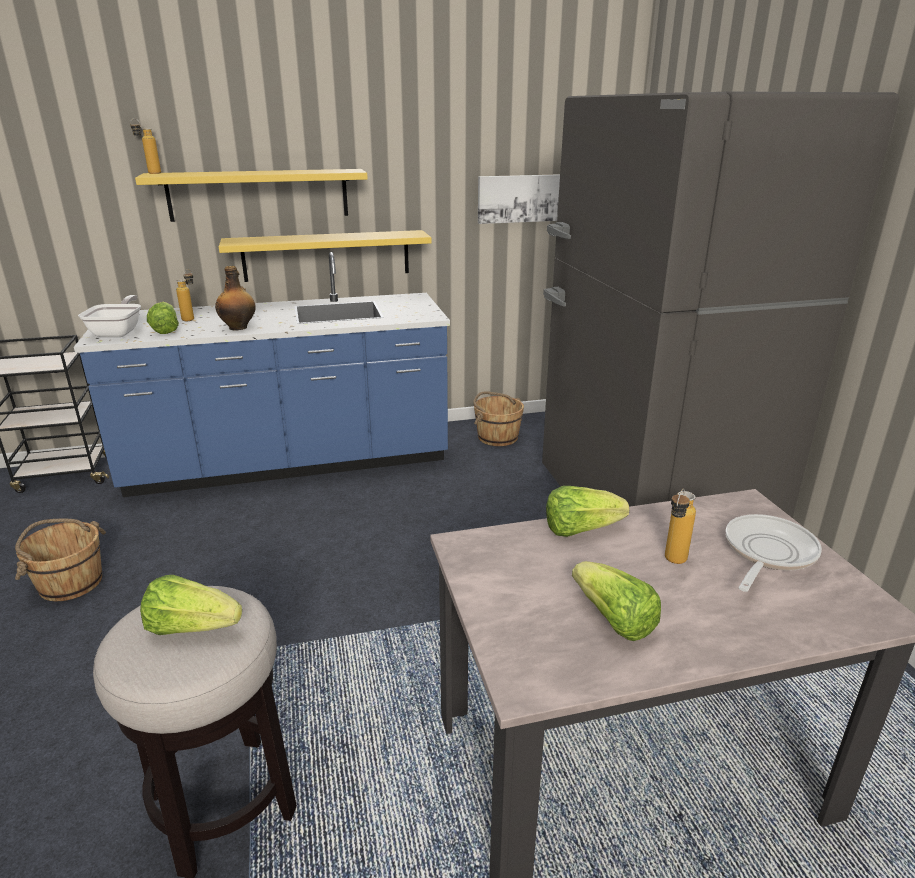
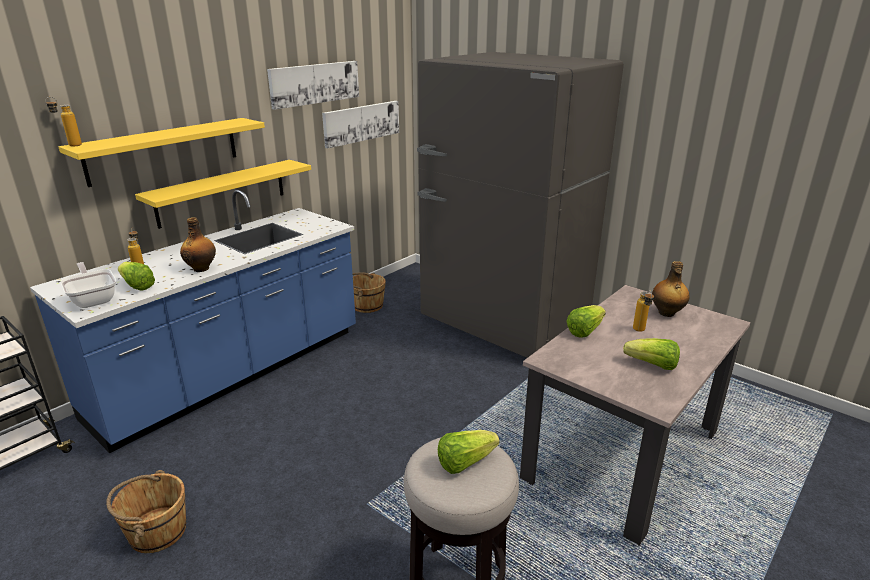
camera: 35 degrees left, 0 degrees up
frying pan [726,514,822,592] -> bottle [652,261,690,317]
none -> picture [267,61,359,110]

